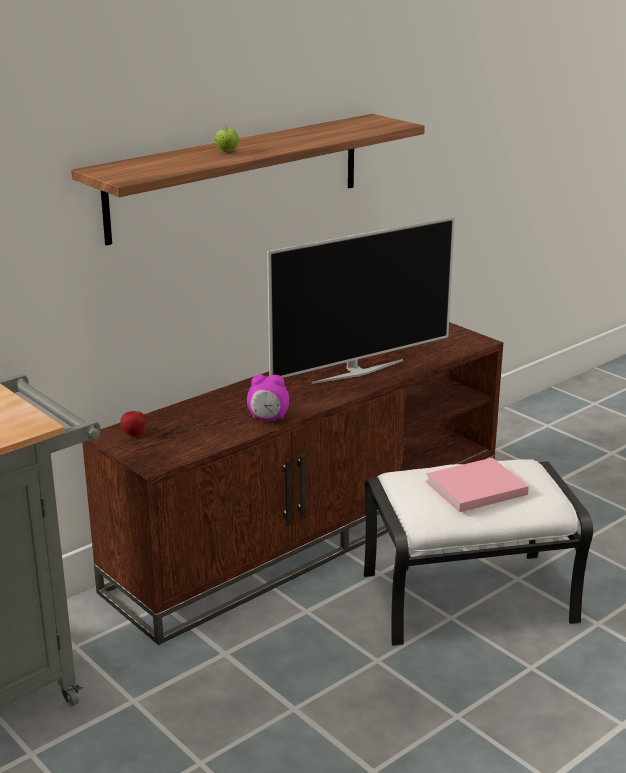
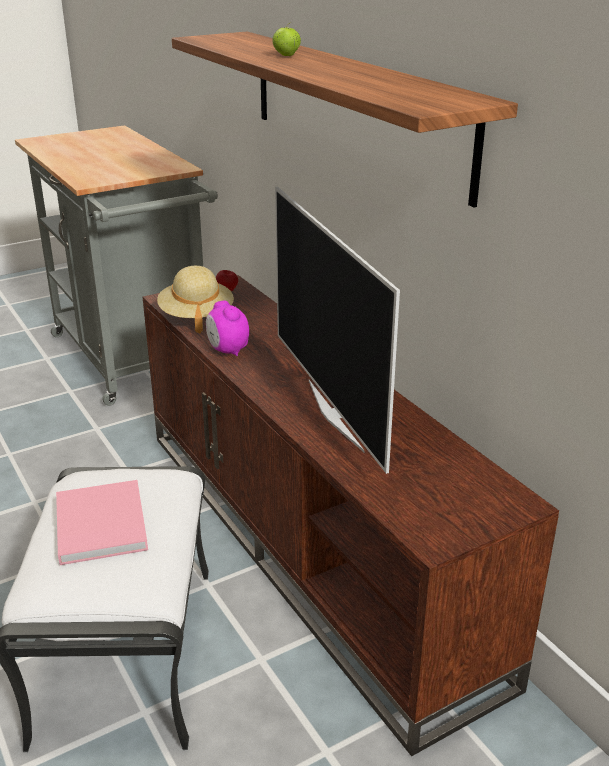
camera: 100 degrees right, 5 degrees up
alarm clock [247,375,289,421] -> alarm clock turned 45 degrees counterclockwise [206,301,249,356]
none -> beige hat [157,266,234,334]

